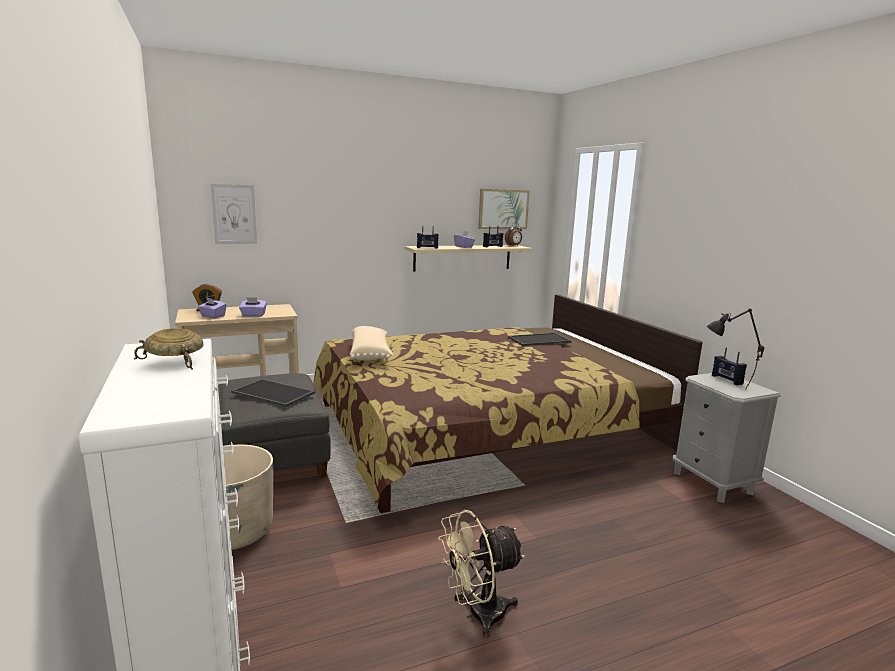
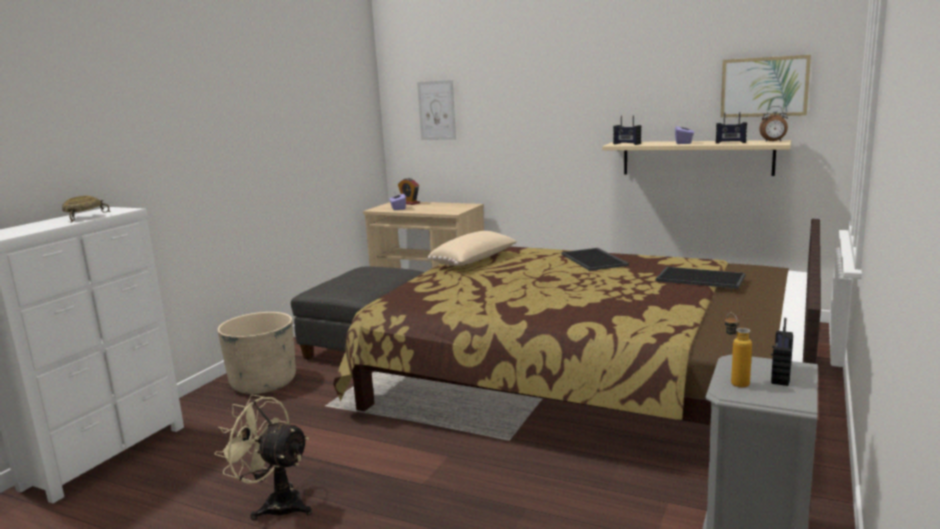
camera: 50 degrees right, 0 degrees up
tray [231,379,315,407] -> tray moved to [561,248,629,271]
purple tissue box [239,297,267,316] -> none
black table lamp [707,309,764,389] -> bottle [725,313,752,388]

